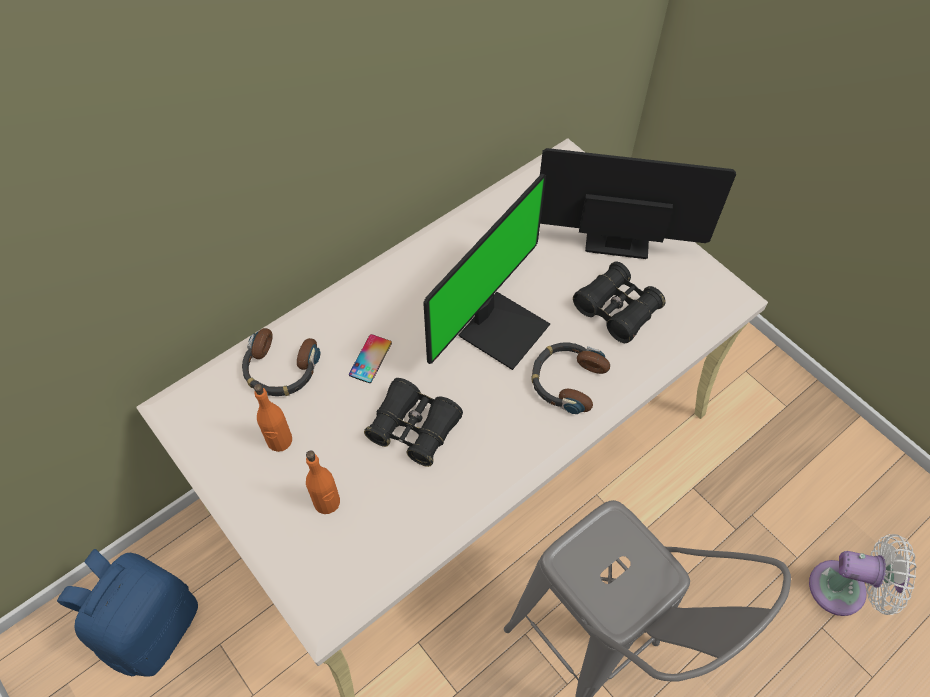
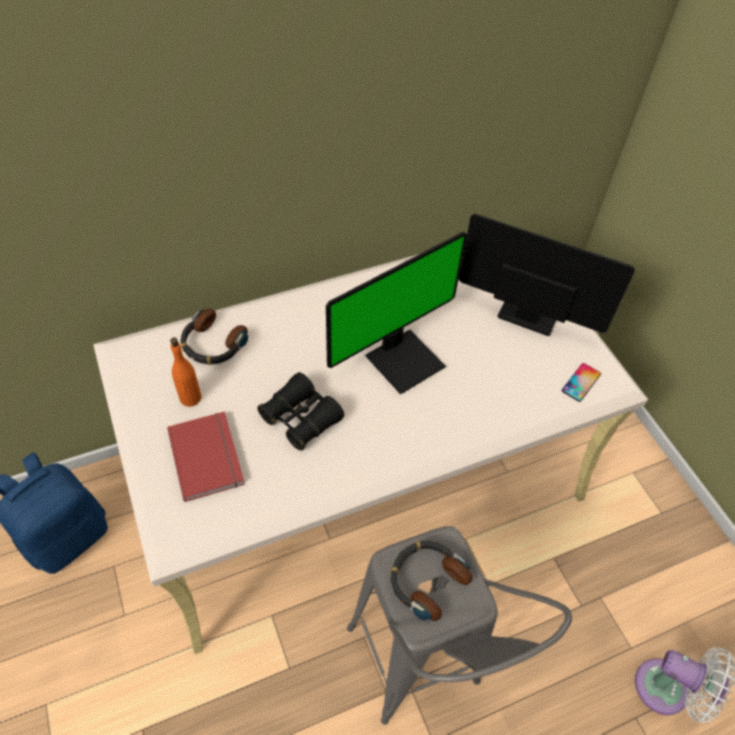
camera: 15 degrees right, 5 degrees down
orange bottle [306,450,340,514] -> red book [167,411,245,502]
phone [349,334,392,383] -> phone moved to [562,363,601,402]
headphones [531,342,610,414] -> headphones moved to [390,541,472,621]
black binoculars [573,262,666,343] -> none

